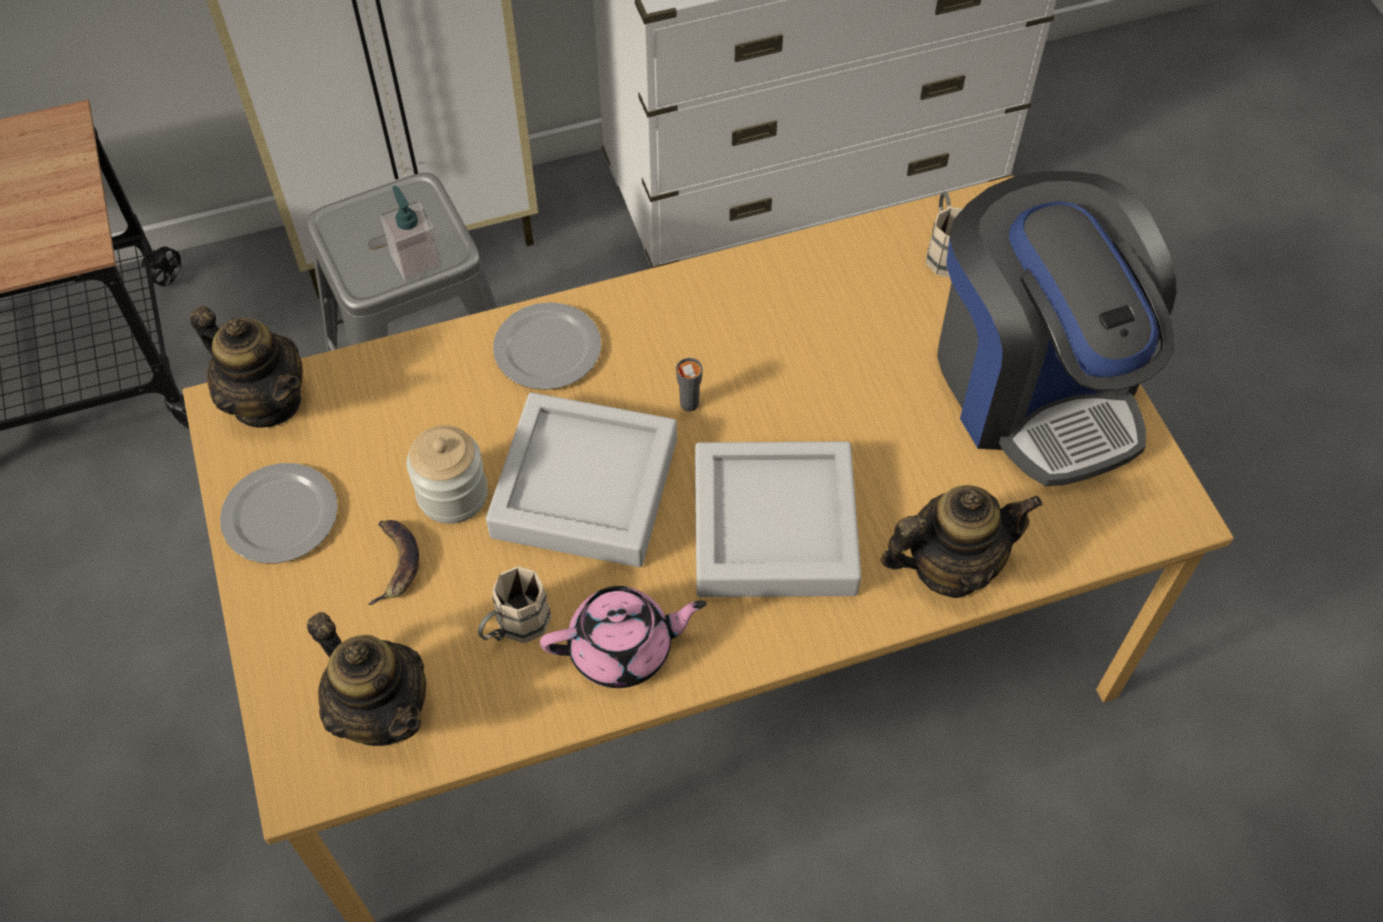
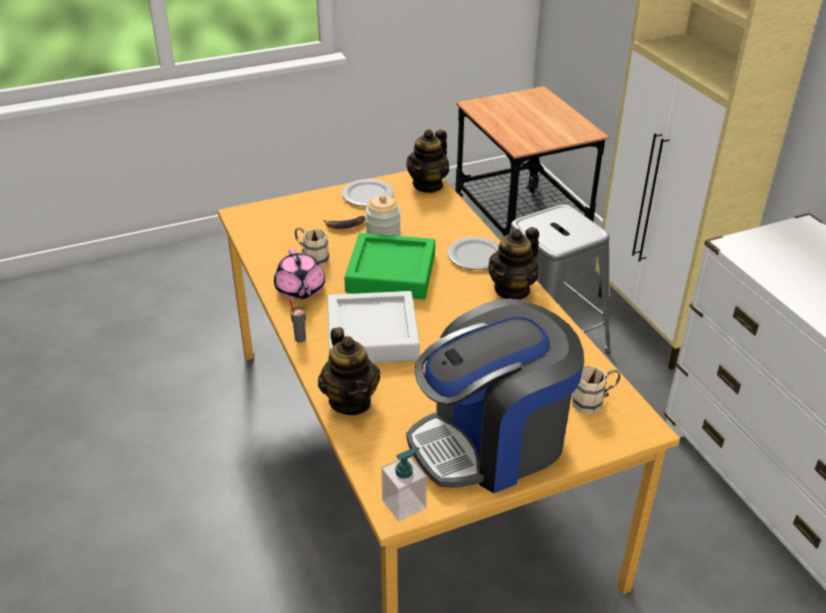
camera: 85 degrees right, 20 degrees down
teapot [307,612,426,746] -> teapot moved to [488,227,539,300]
soap dispenser [380,185,443,282] -> soap dispenser moved to [381,447,427,521]
grey tray [486,392,677,567] -> green tray [344,233,435,299]
grey cup [676,358,703,412] -> grey cup moved to [289,299,306,342]

